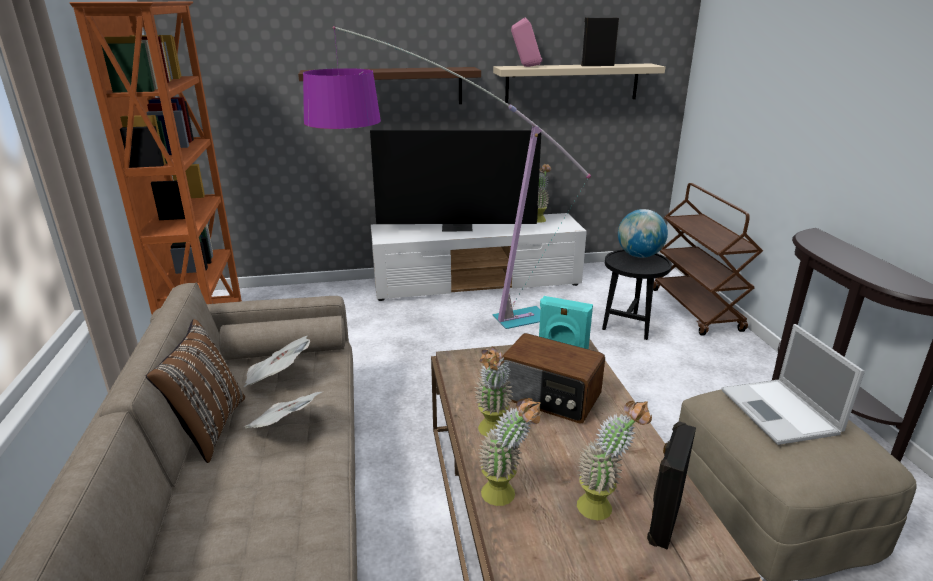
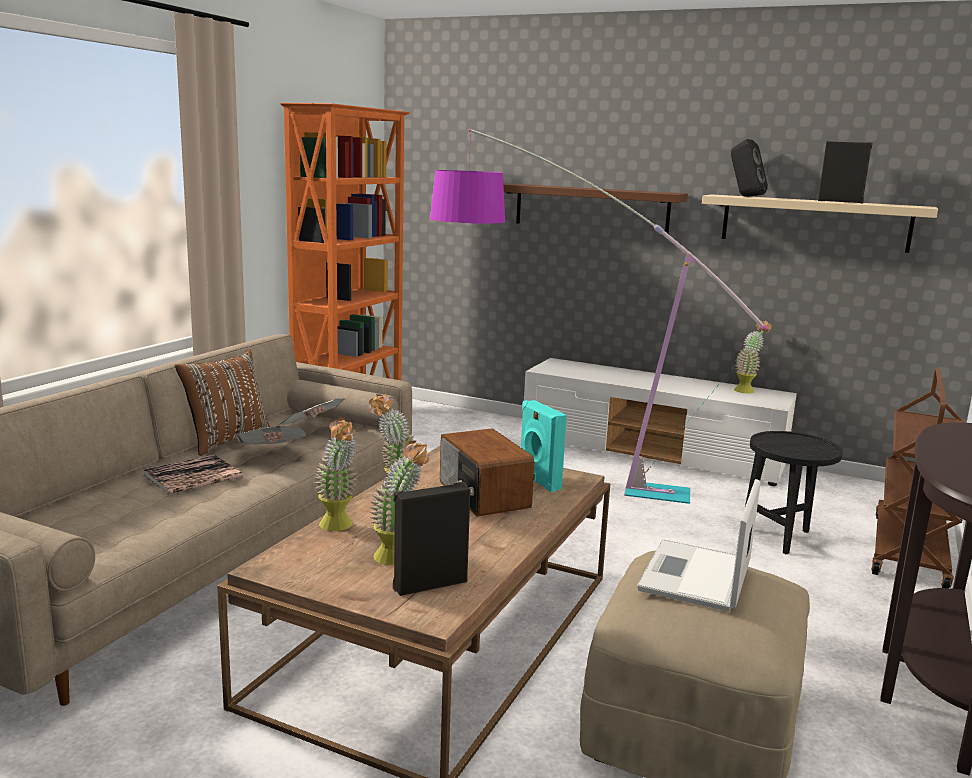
camera: 35 degrees right, 10 degrees down
television [370,130,541,231] -> none
pink speaker [511,18,542,67] -> black speaker [731,139,768,197]
globe [618,209,668,258] -> none
none -> book [143,455,243,495]

